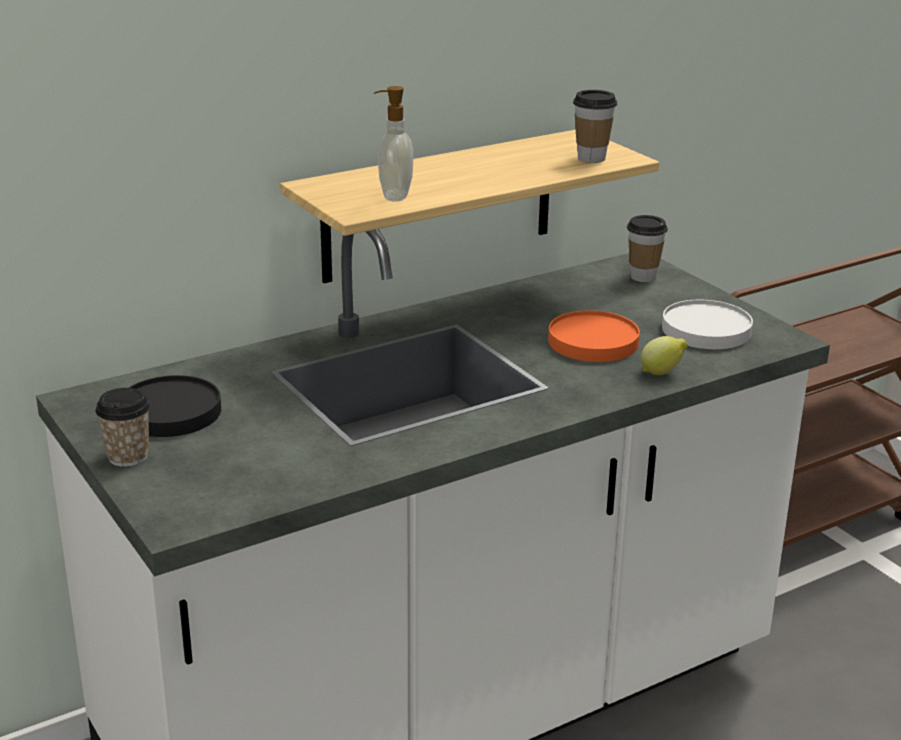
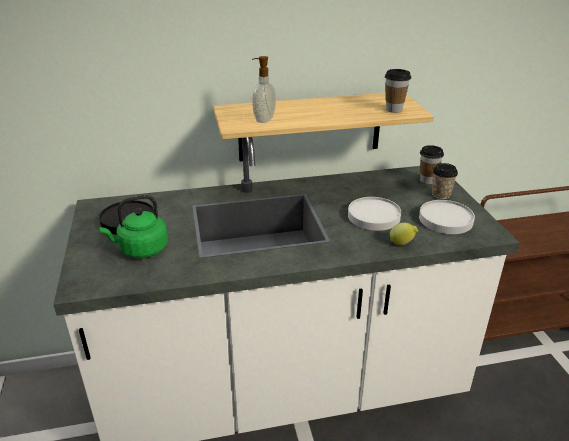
camera: 20 degrees right, 5 degrees up
cup [95,388,150,467] -> cup moved to [432,163,458,199]
orange plate [548,310,640,362] -> white plate [348,197,401,231]
none -> green kettle [99,195,168,258]

